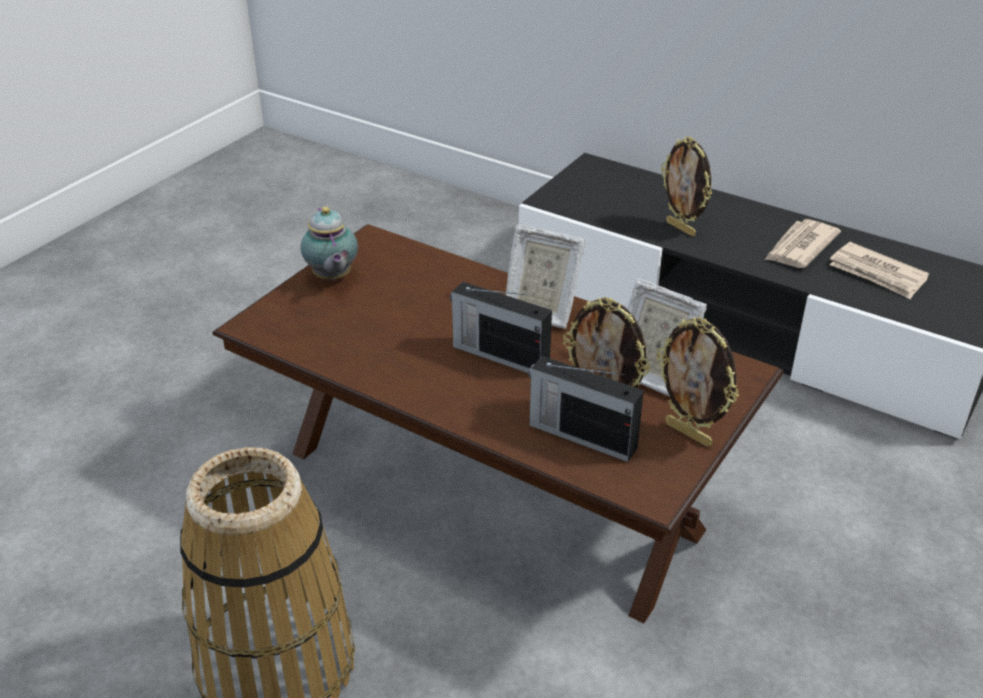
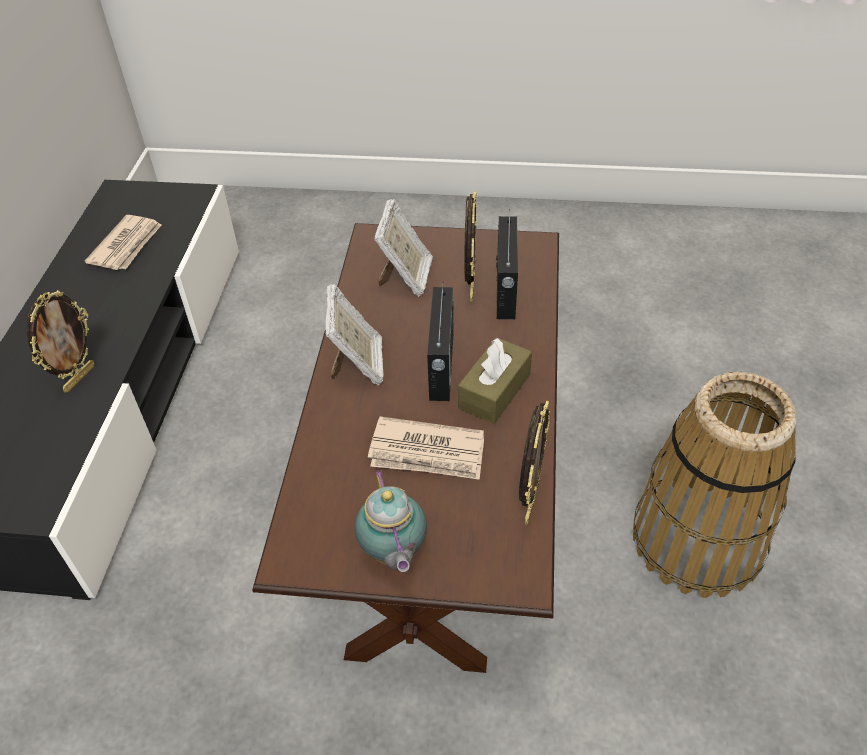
camera: 115 degrees left, 10 degrees up
teapot [301,207,358,280] -> teapot turned 120 degrees clockwise [355,470,427,572]
picture frame [657,317,739,447] -> picture frame moved to [519,401,550,525]
newspaper [765,219,841,268] -> newspaper moved to [368,416,484,480]
none -> brown tissue box [458,337,532,424]

